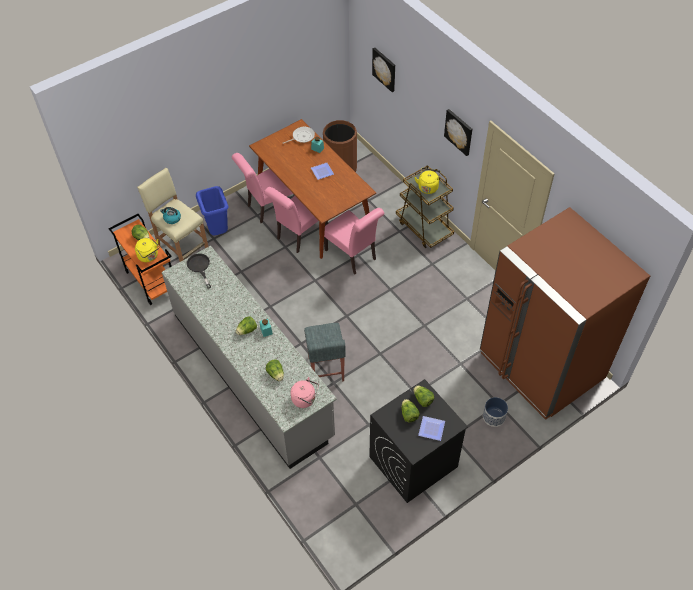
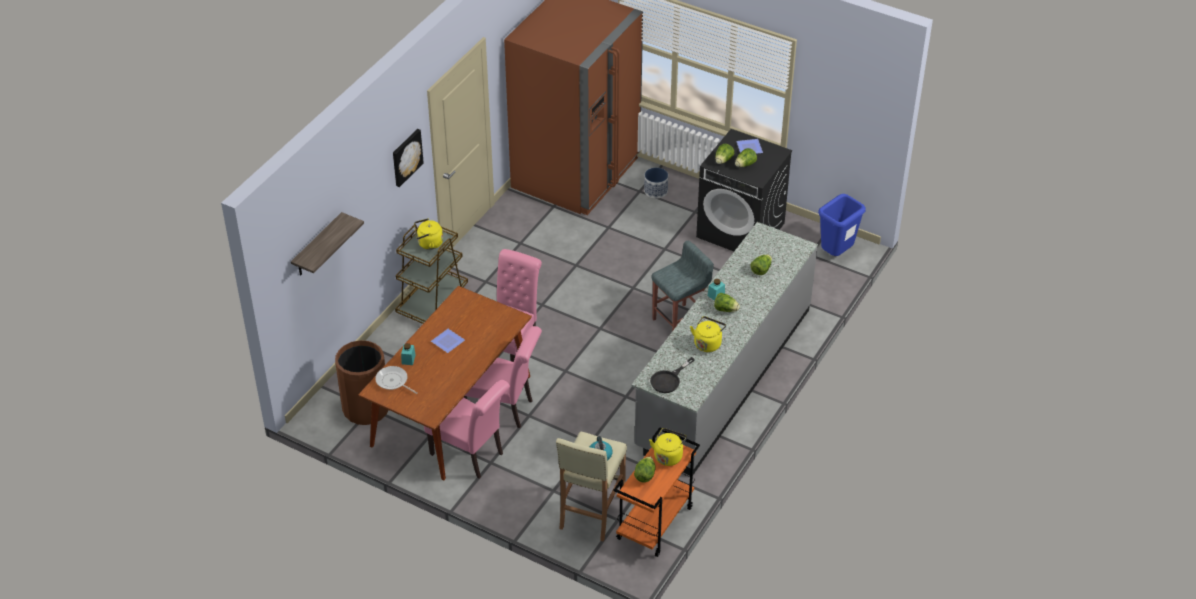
camera: 115 degrees left, 10 degrees down
blue trash can [196,186,228,236] -> blue trash can moved to [818,194,866,256]
pink kettle [291,377,319,408] -> none
picture [372,47,395,92] -> shelf [291,212,364,276]
none -> yellow kettle [690,316,726,352]

